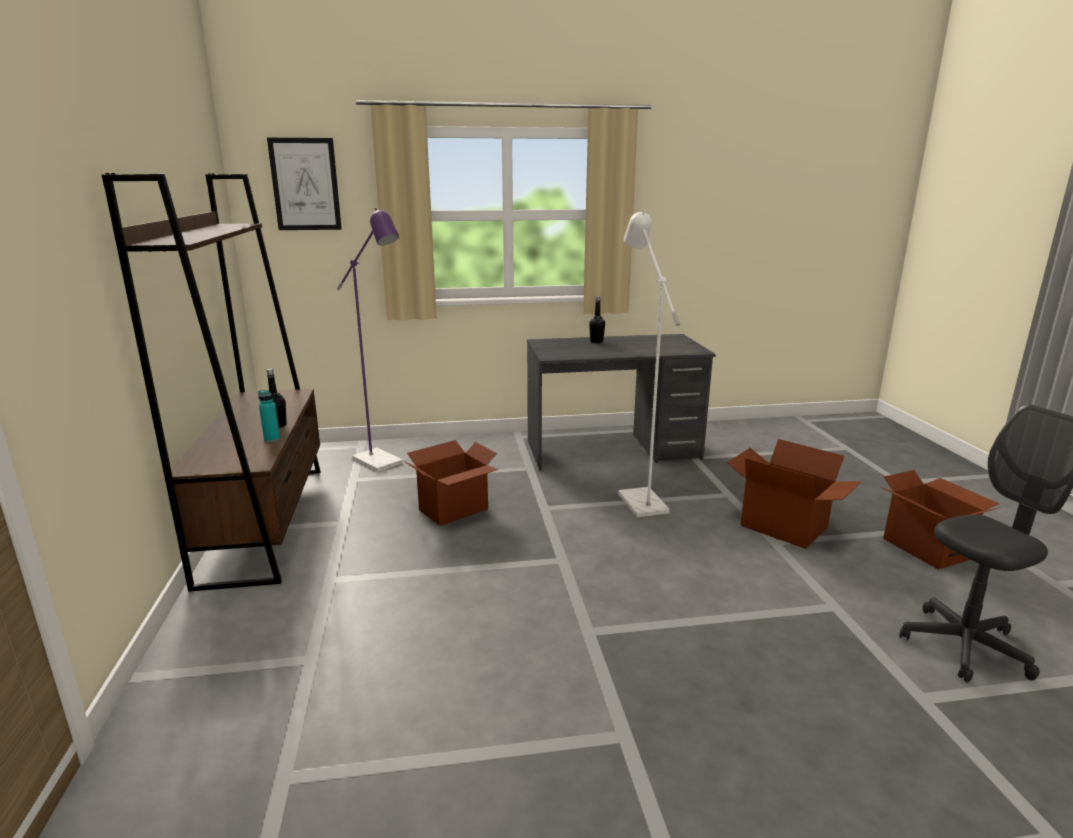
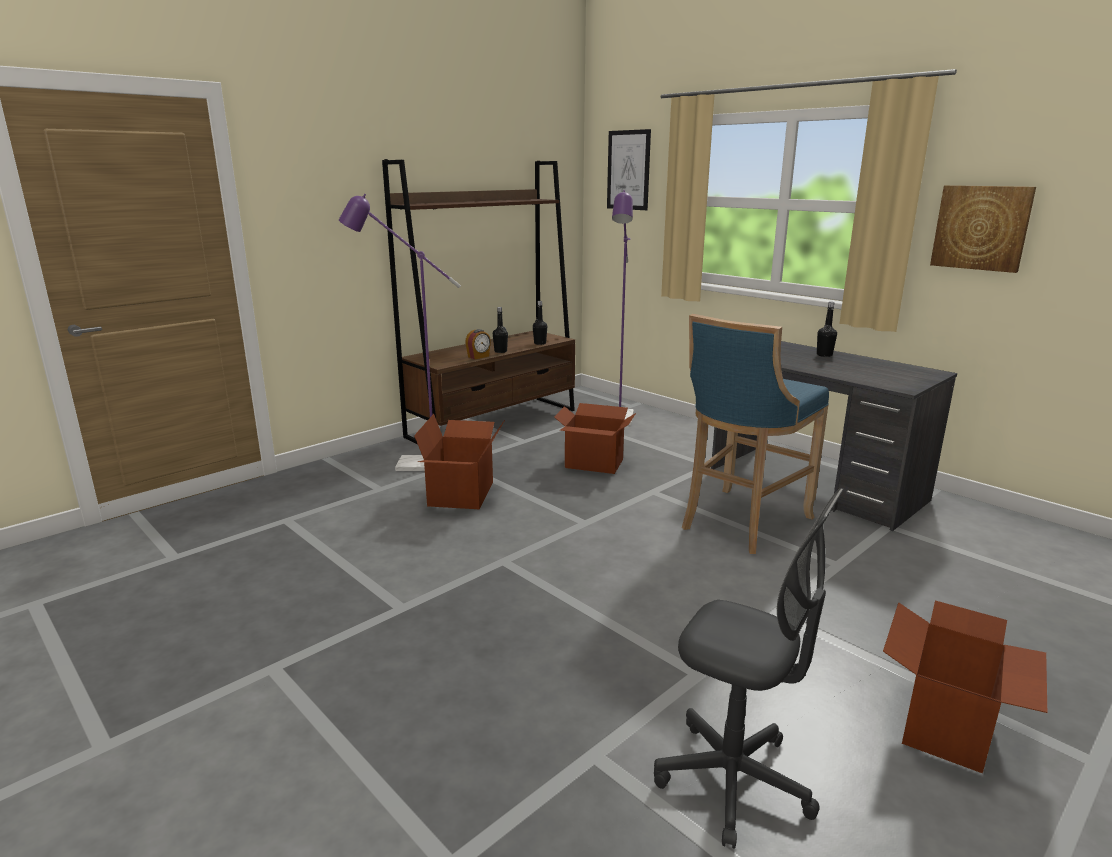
camera: 55 degrees right, 0 degrees up
turquoise bottle [258,390,280,442] -> alarm clock [465,329,491,359]
white floor lamp [618,210,680,517] -> blue stool [682,314,829,554]
cardboard box [727,439,862,549] -> cardboard box moved to [414,414,505,509]
none -> purple floor lamp [339,194,461,471]
none -> black bottle [533,301,547,345]
none -> picture [930,185,1036,273]

